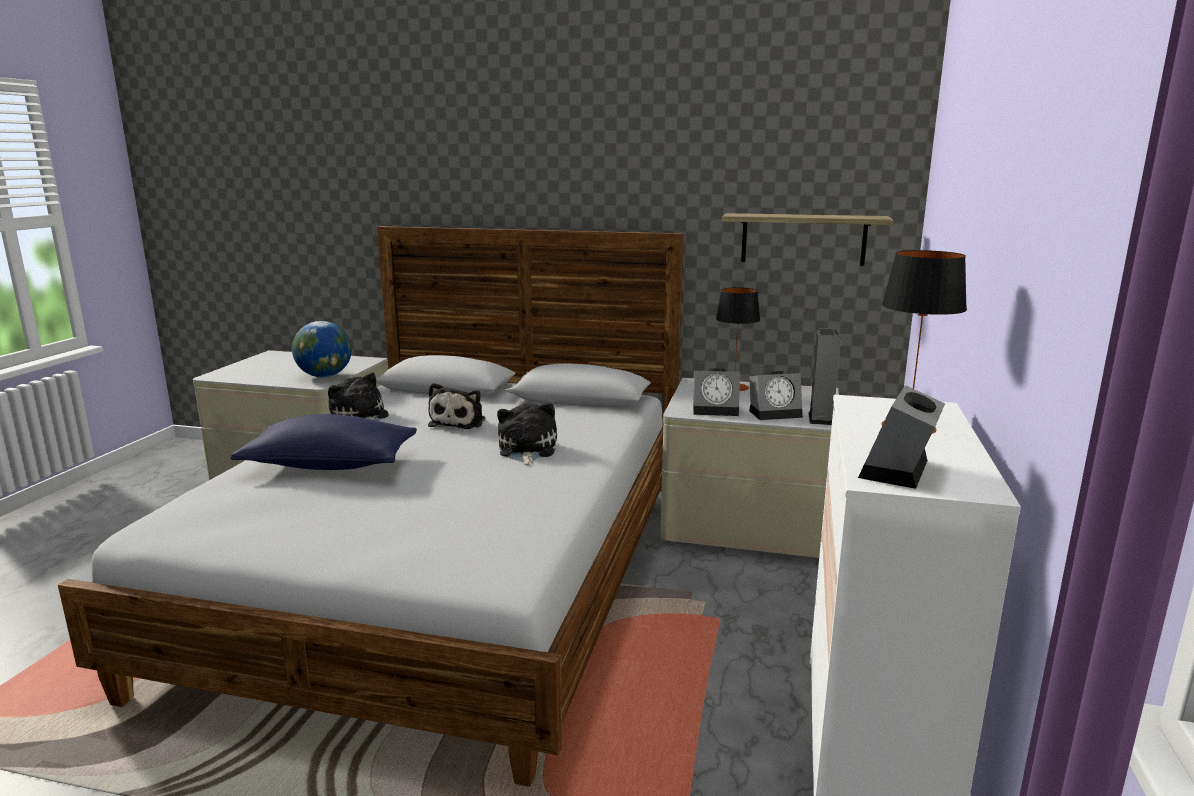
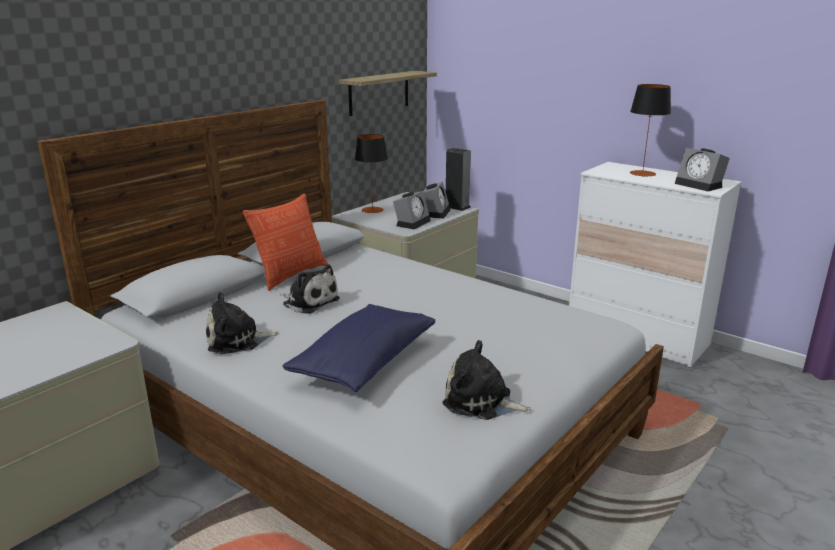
camera: 65 degrees left, 5 degrees up
globe [292,321,352,377] -> none
plush toy [497,403,557,467] -> plush toy moved to [443,340,531,420]
none -> orange pillow [243,193,328,291]

